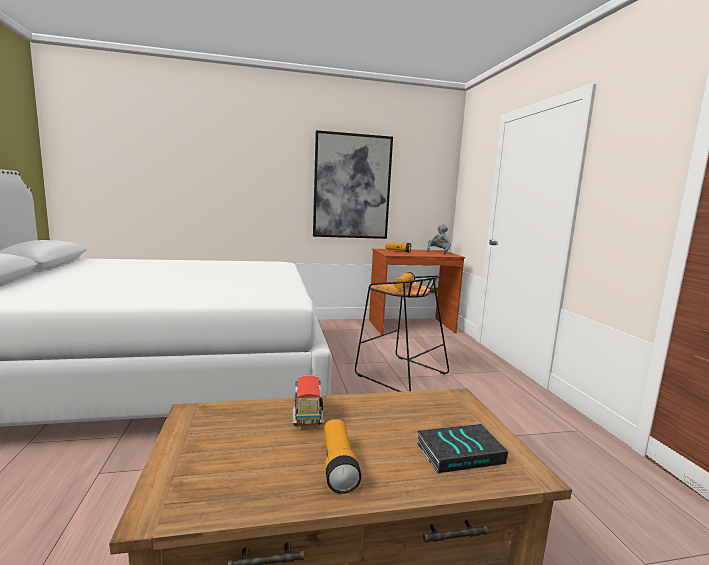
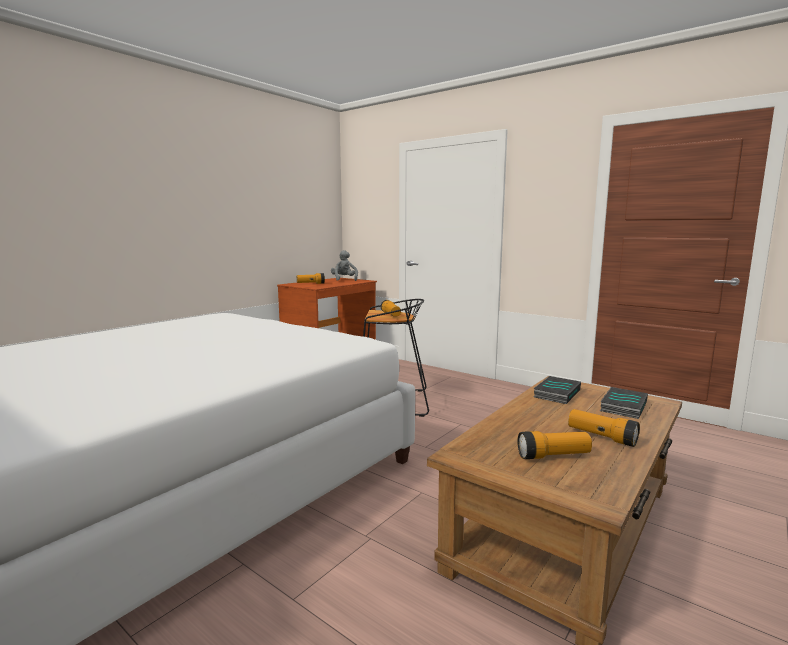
camera: 40 degrees left, 0 degrees up
toy truck [292,374,324,426] -> none
picture [313,130,393,239] -> none
none -> flashlight [517,431,592,459]
none -> book [533,376,581,404]

